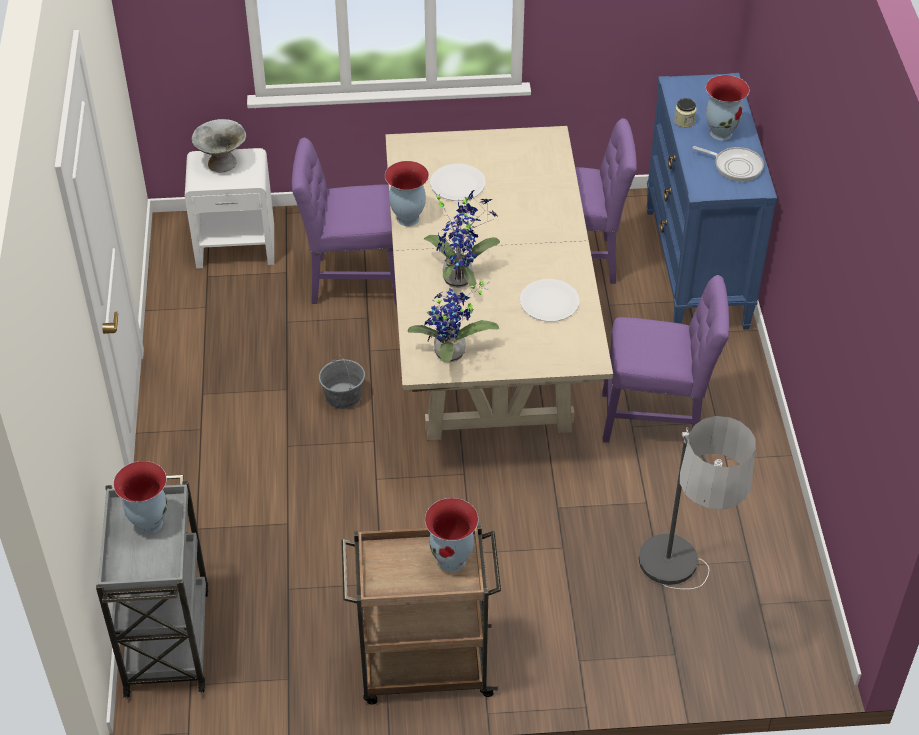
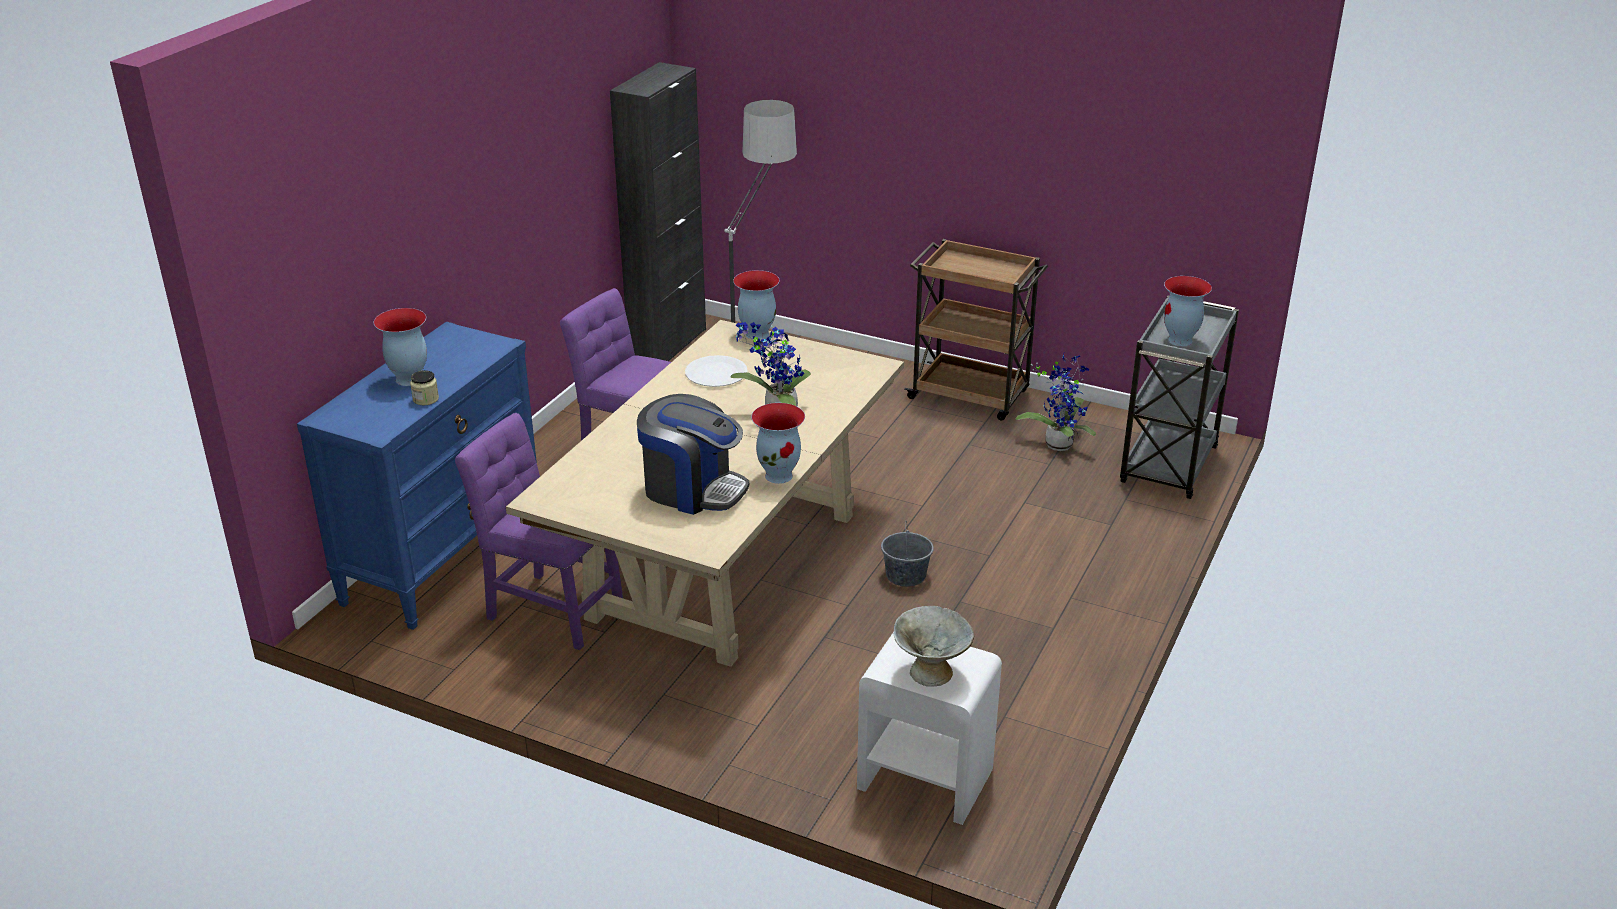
camera: 150 degrees left, 15 degrees down
purple chair [292,138,397,304] -> none
potted plant [408,282,499,362] -> potted plant moved to [1015,351,1096,451]
vase [425,498,478,572] -> vase moved to [733,270,780,340]
white plate [430,164,486,201] -> coffee machine [637,394,749,515]
frying pan [693,146,764,181] -> none
none -> black cabinet [610,62,706,361]

